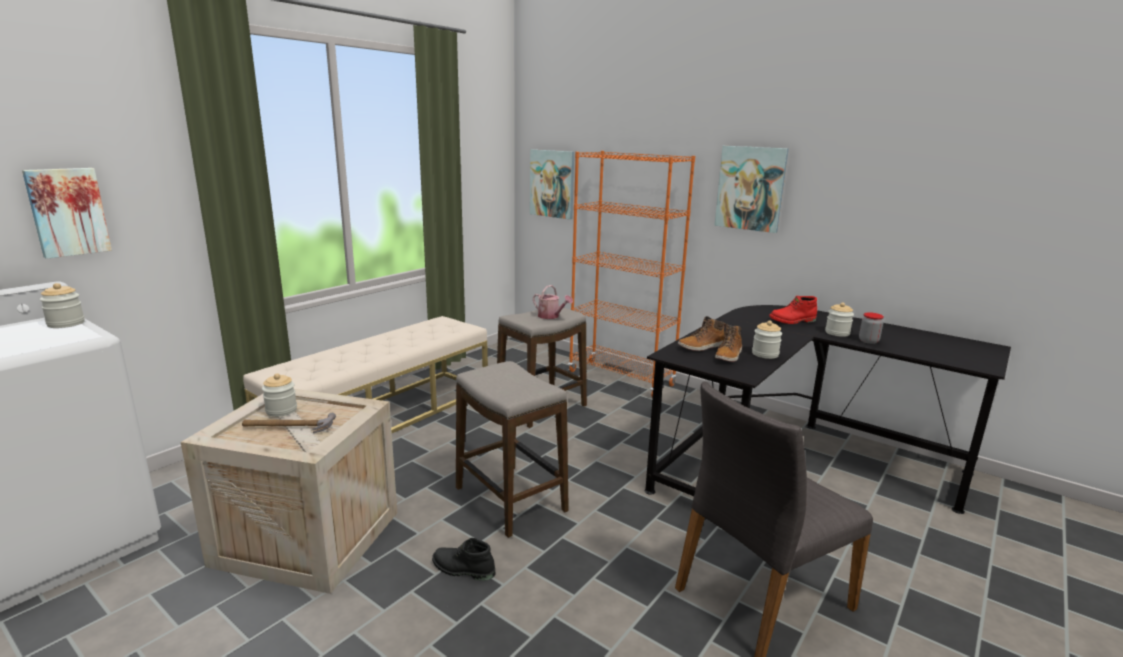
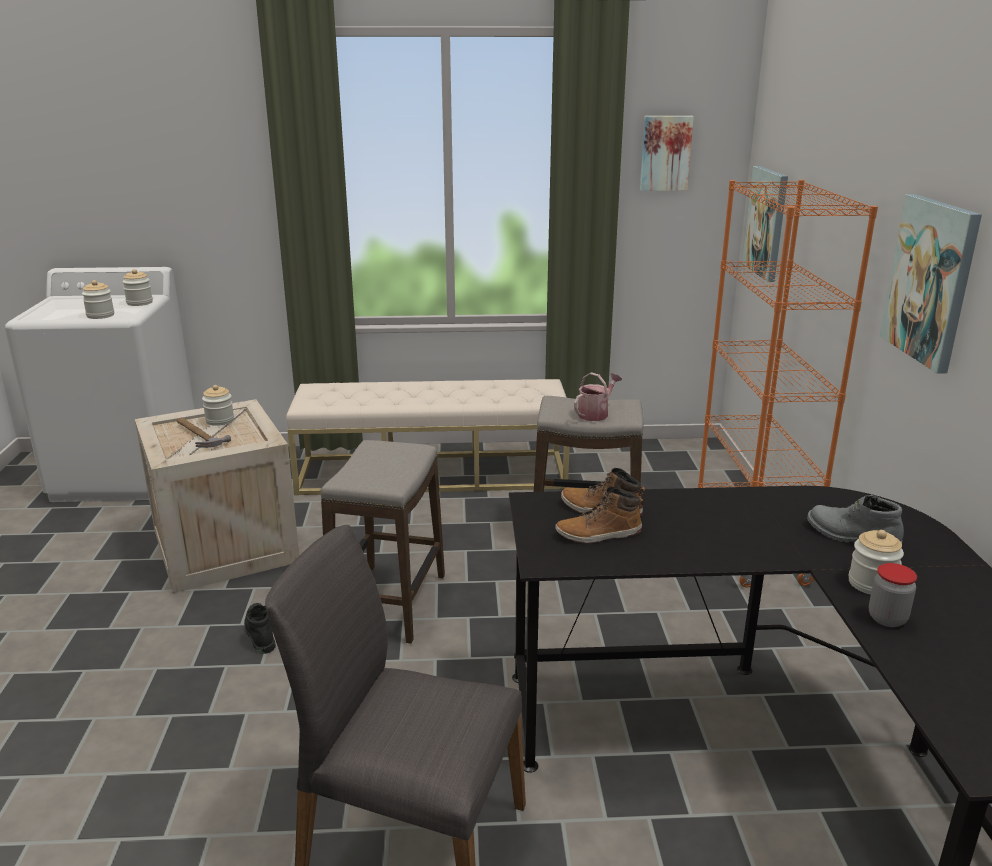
camera: 50 degrees right, 5 degrees up
picture [22,168,112,259] -> picture moved to [640,116,694,191]
watering can [533,285,573,319] -> watering can turned 135 degrees counterclockwise [574,372,622,421]
jar [752,320,782,359] -> jar moved to [82,280,114,319]
red boot [769,296,817,324] -> grey boot [807,495,904,543]

